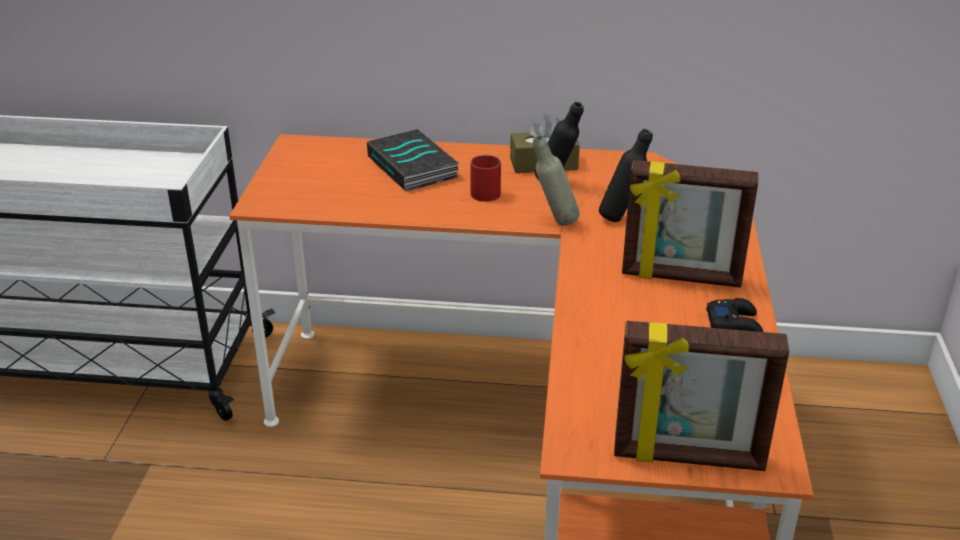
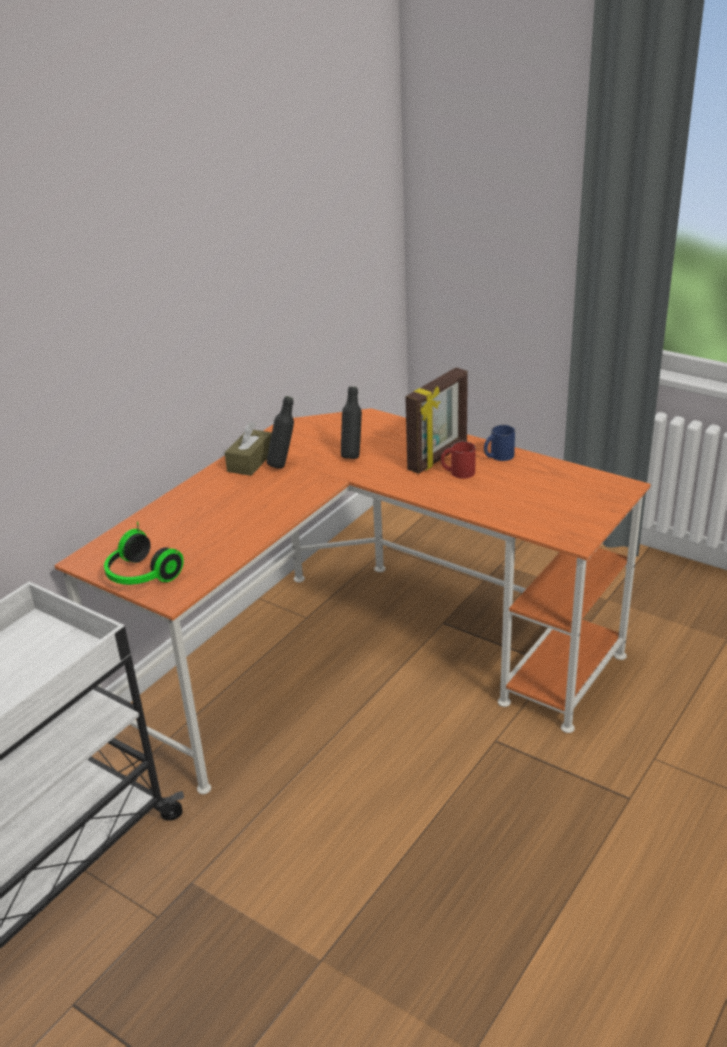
camera: 60 degrees left, 0 degrees up
book [367,129,459,191] -> none
red mug [470,155,501,202] -> red mug moved to [441,441,476,479]
grey bottle [533,135,580,226] -> none
picture frame [614,321,789,471] -> none
black game controller [706,298,763,332] -> blue mug [484,425,515,461]
none -> headphones [104,522,184,585]

